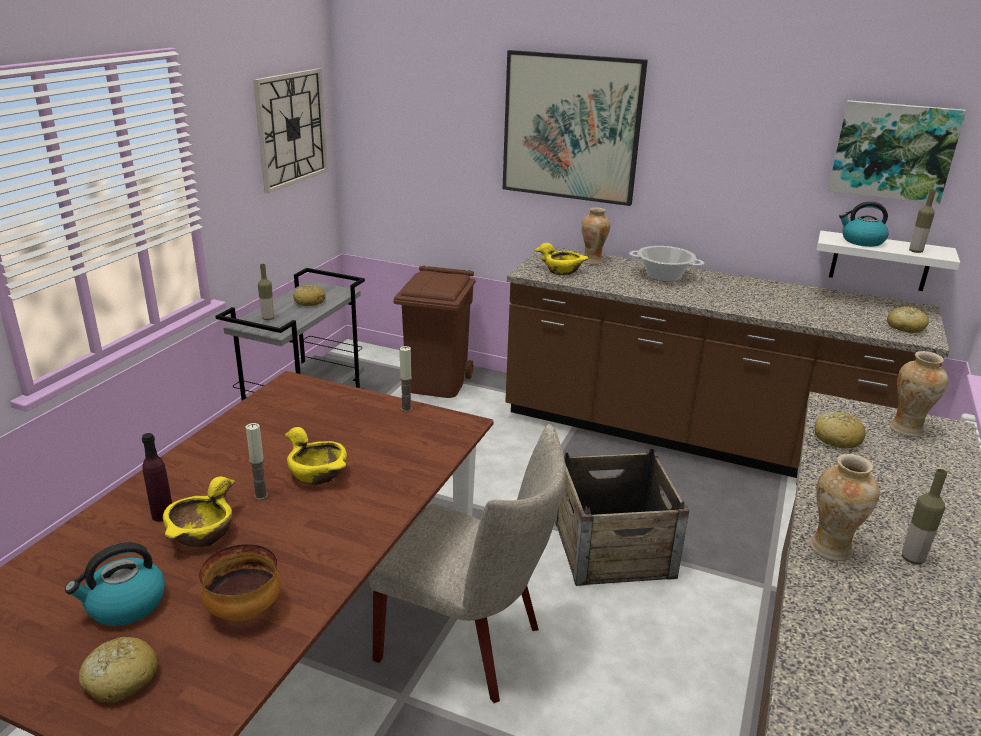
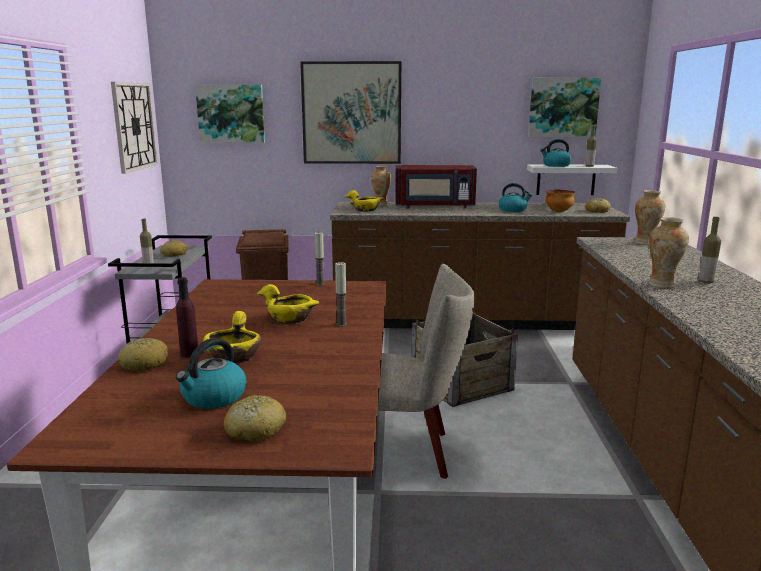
camera: 20 degrees left, 10 degrees down
bowl [199,544,281,621] -> bowl moved to [545,190,575,212]
candle [246,423,268,500] -> candle moved to [335,261,347,326]
cooking pot [629,246,704,282] -> red microwave [395,165,477,208]
bread [815,412,865,449] -> bread moved to [118,338,168,371]
none -> picture [195,85,265,143]
none -> kettle [499,183,532,212]

